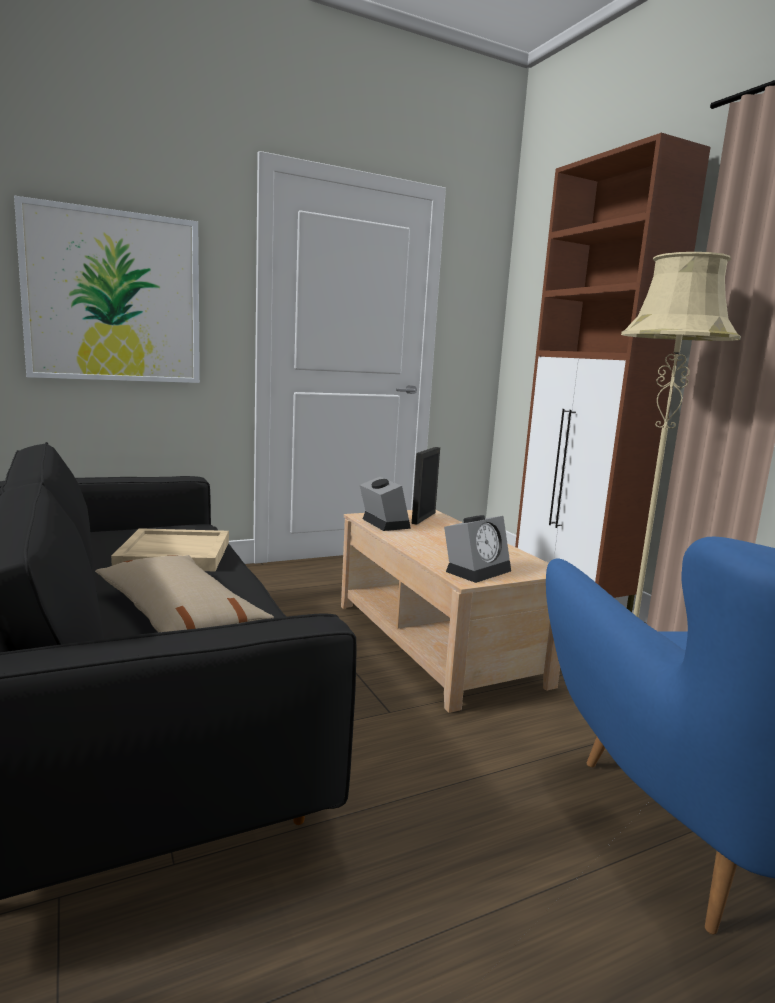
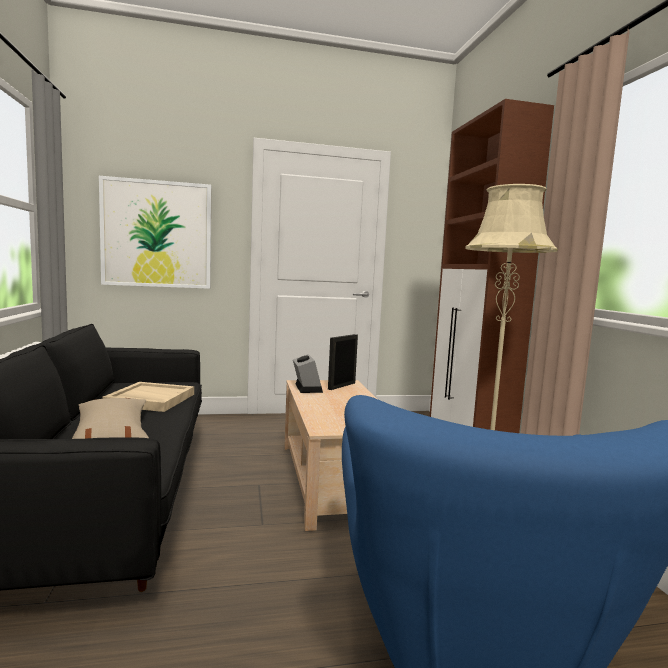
camera: 15 degrees right, 5 degrees down
alarm clock [444,515,511,583] -> none

